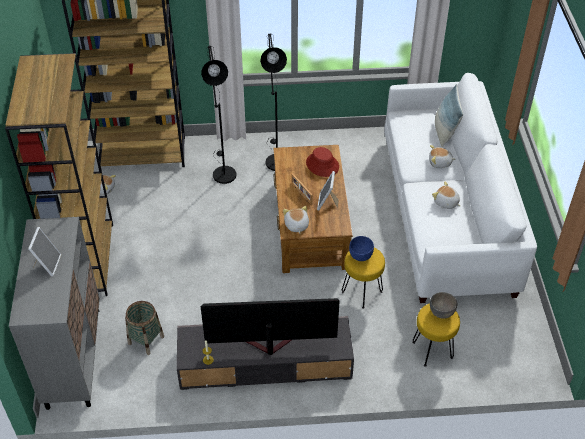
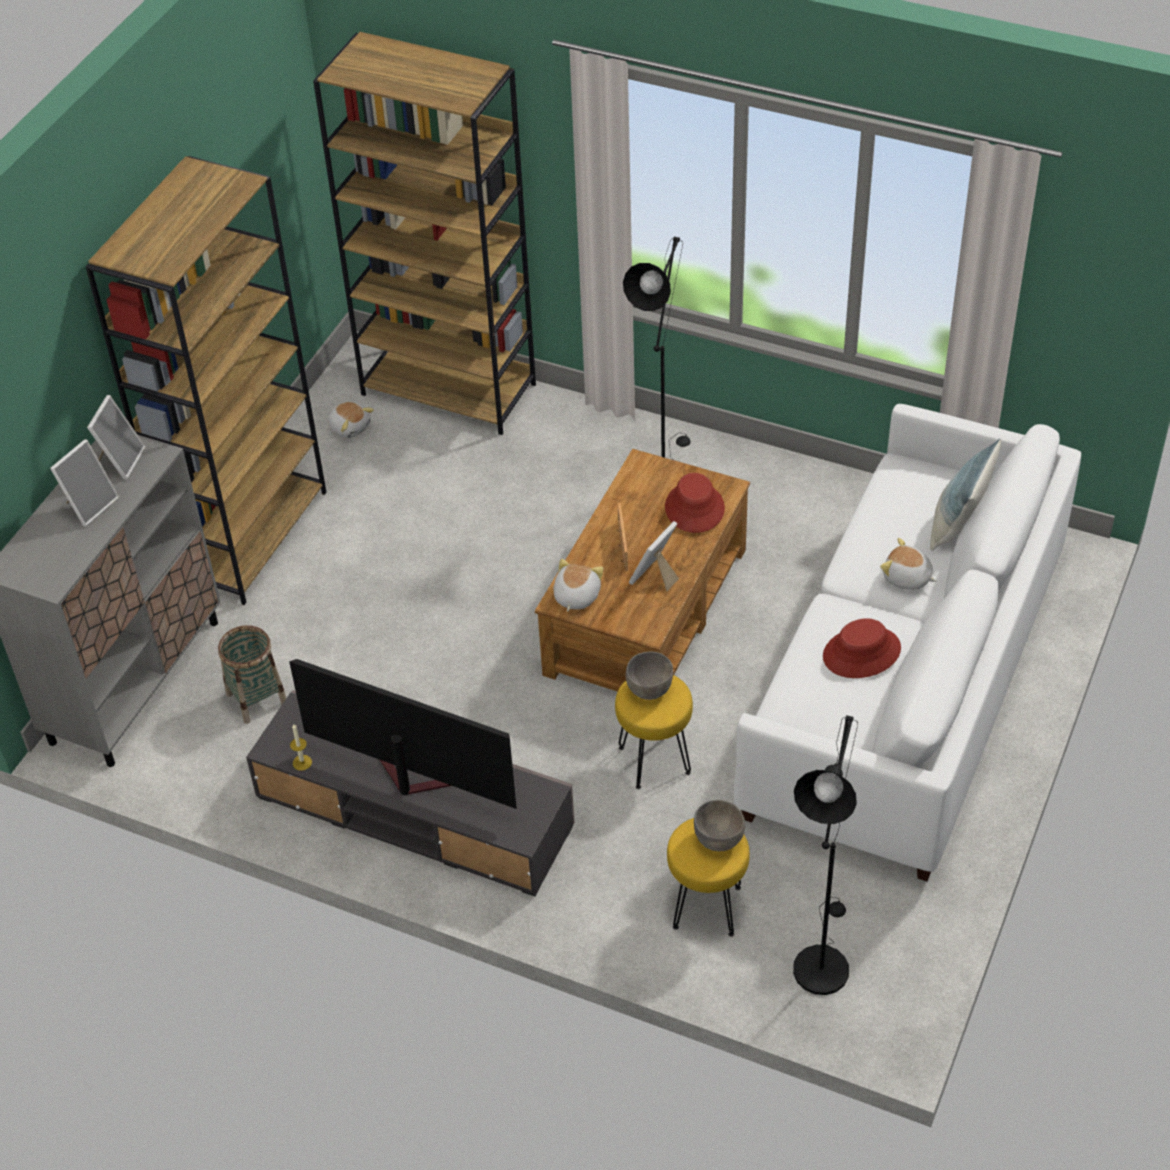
camera: 30 degrees right, 0 degrees up
black floor lamp [201,46,236,184] -> black floor lamp moved to [793,715,858,995]
blue bowl [349,236,374,261] -> grey bowl [626,652,673,700]
plush toy [432,182,460,209] -> red hat [823,618,901,678]
none -> picture frame [87,395,146,480]

